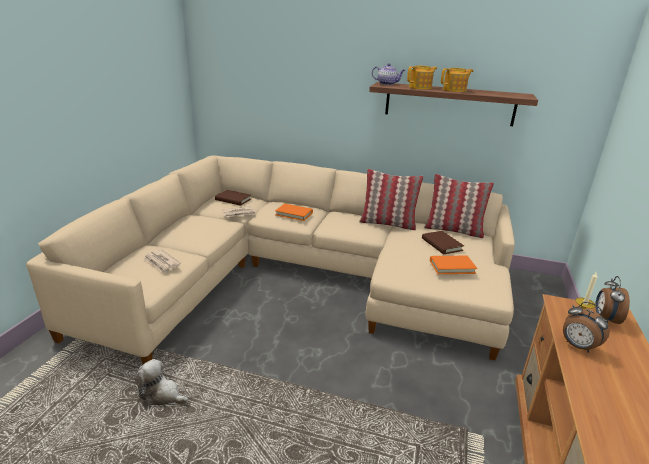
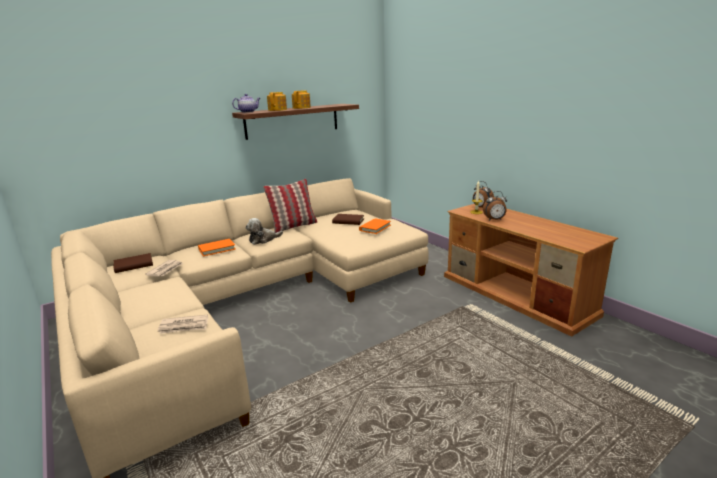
camera: 50 degrees left, 5 degrees down
plush toy [135,359,189,406] -> plush toy moved to [246,218,283,245]
pillow [424,174,494,238] -> none

